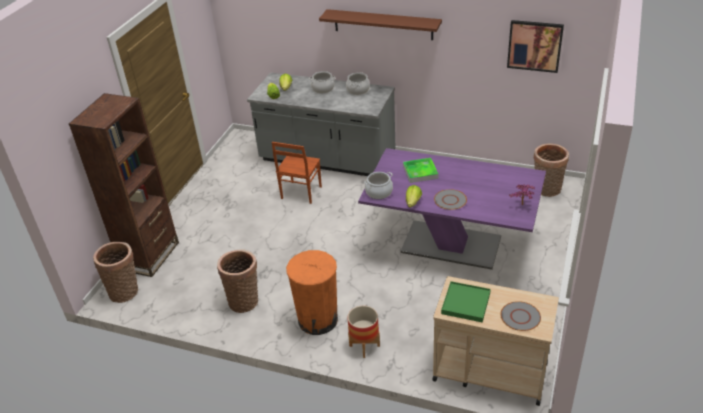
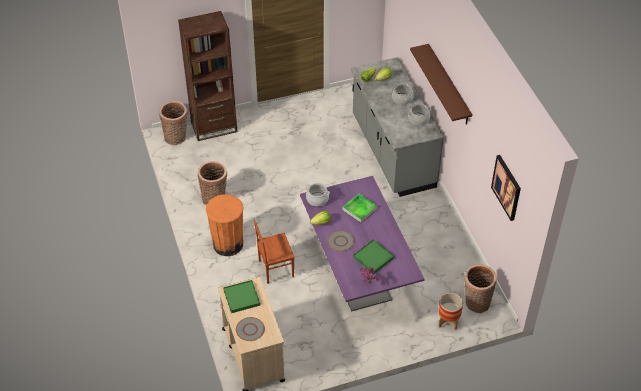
camera: 50 degrees right, 10 degrees up
brown chair [272,142,322,204] -> brown chair moved to [254,219,294,284]
planter [348,306,380,358] -> planter moved to [438,293,463,330]
none -> green tray [353,239,394,274]

